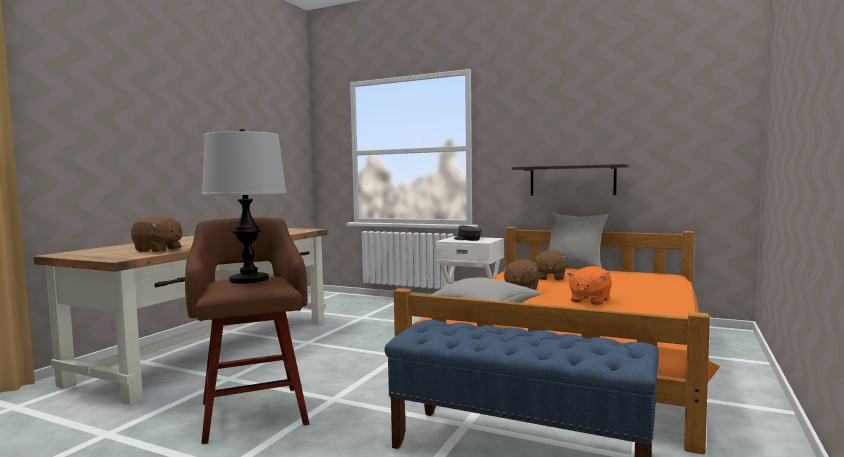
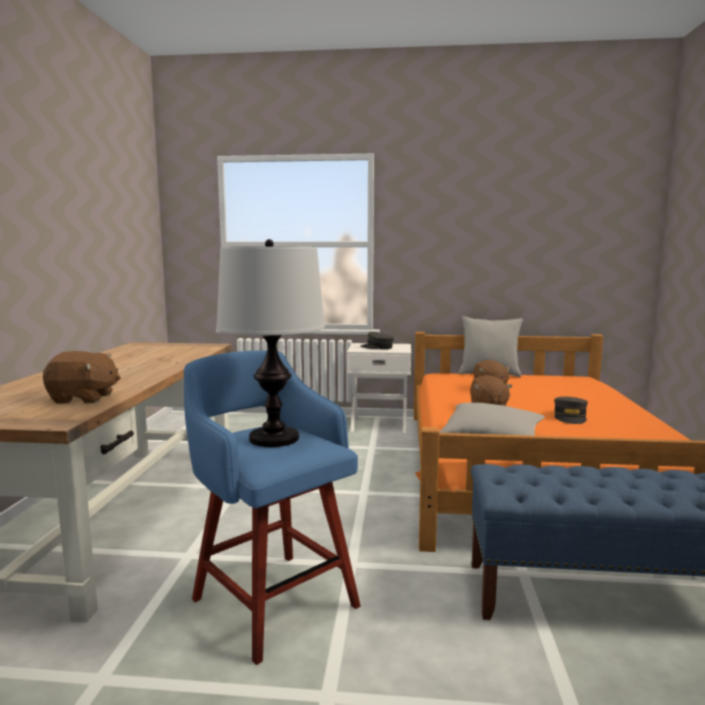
camera: 20 degrees left, 5 degrees up
brown stool [185,217,309,444] -> blue stool [184,350,361,665]
shelf [512,164,629,195] -> none
orange plush toy [567,266,612,305] -> grey cap [554,397,588,424]

